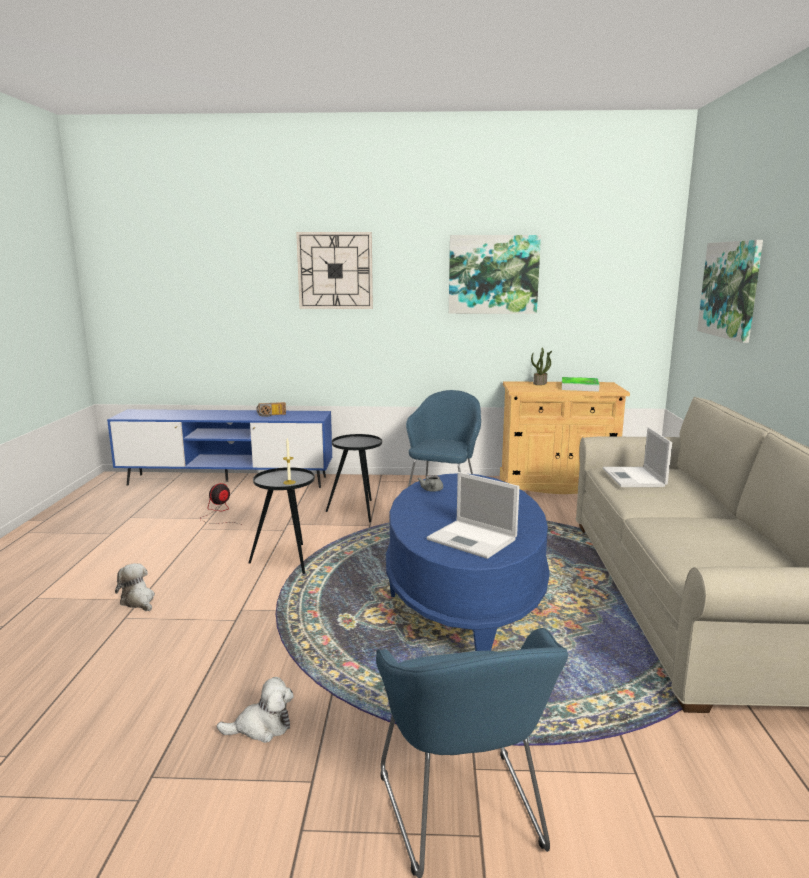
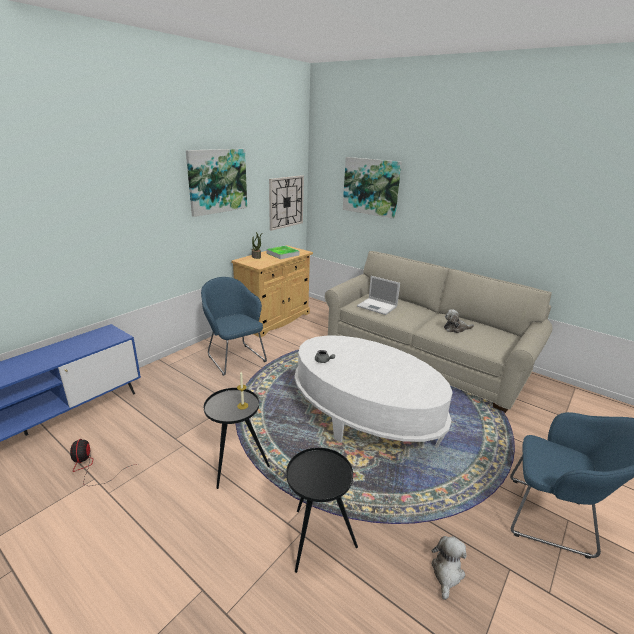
camera: 55 degrees left, 10 degrees up
plush toy [115,563,155,611] -> plush toy moved to [444,309,474,333]
radio [256,402,286,417] -> none
wall clock [296,232,373,309] -> wall clock moved to [269,175,304,231]
black side table [326,434,382,522] -> black side table moved to [286,448,358,573]
blue coffee table [386,473,550,651] -> white coffee table [294,335,453,448]
laptop [426,472,520,559] -> none

